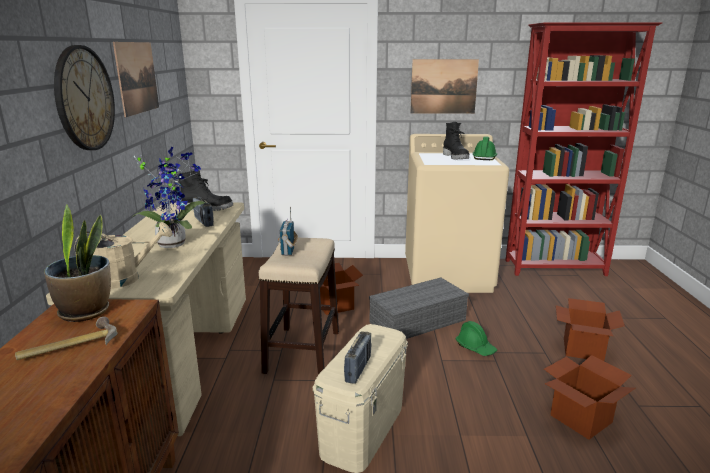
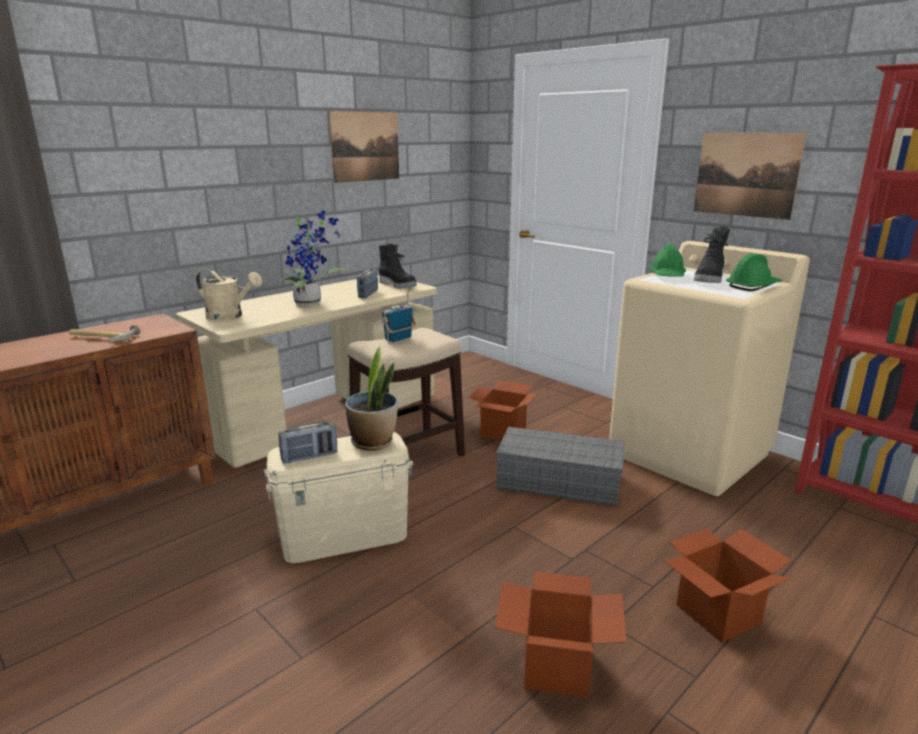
camera: 45 degrees right, 0 degrees up
potted plant [44,205,111,322] -> potted plant moved to [345,346,398,451]
wall clock [54,45,115,150] -> none
green hard hat [455,321,497,356] -> green hard hat moved to [649,244,686,277]

